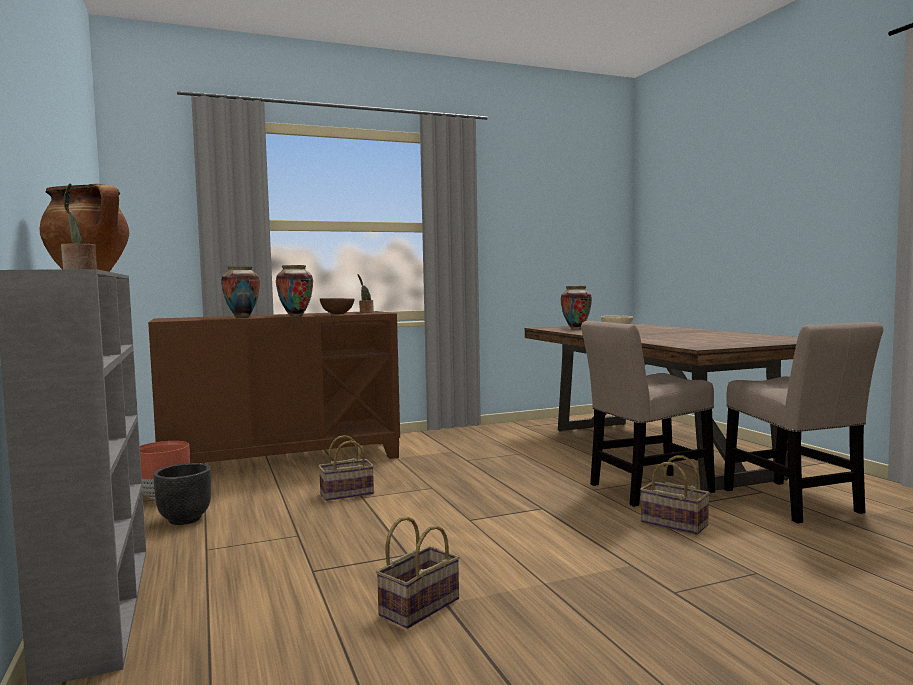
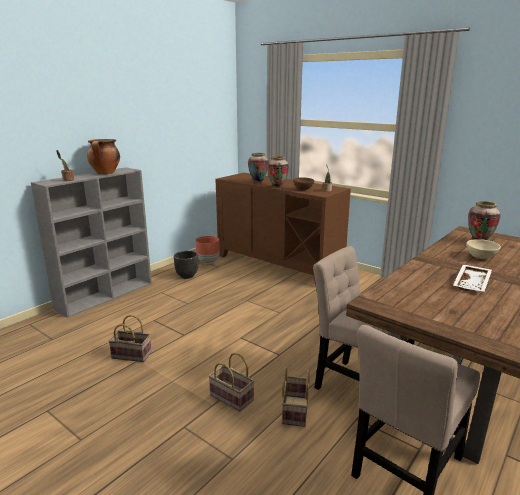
camera: 60 degrees right, 15 degrees up
basket [318,435,374,501] -> basket moved to [208,352,254,412]
none -> white tray [453,264,492,292]

